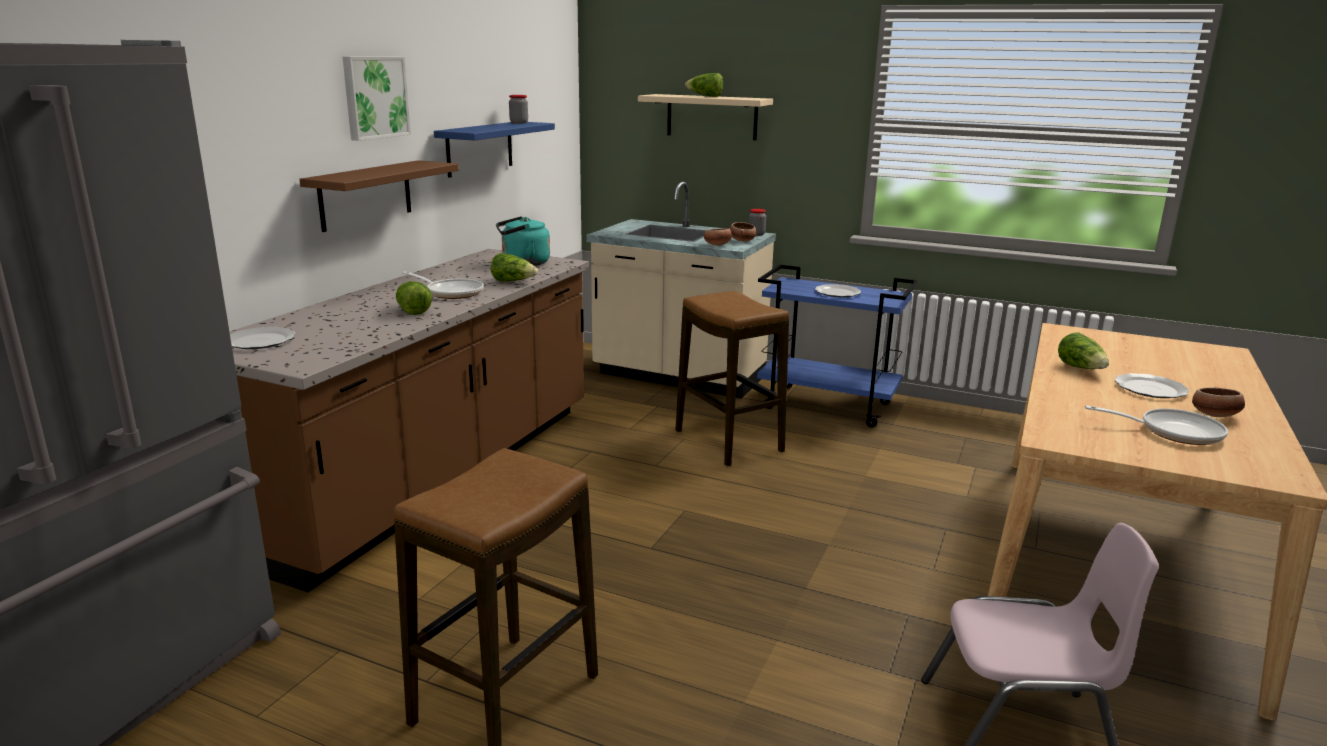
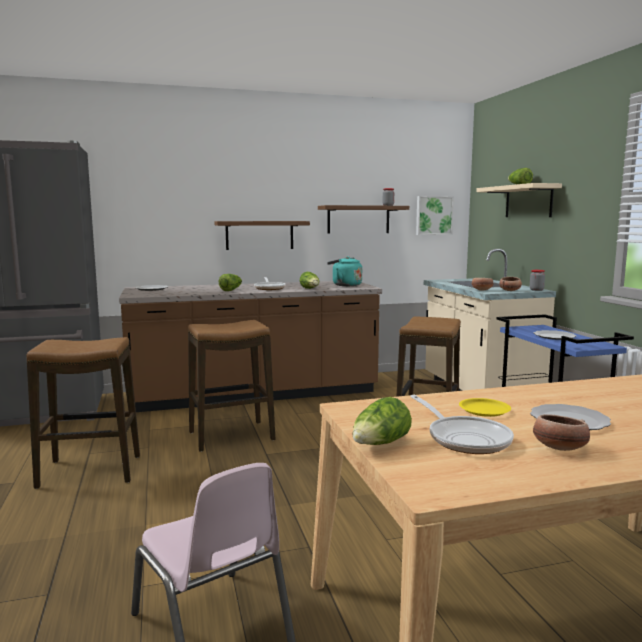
camera: 50 degrees right, 10 degrees down
picture [343,57,411,141] -> picture moved to [416,196,454,235]
blue shelf [434,122,555,177] -> brown shelf [318,205,409,234]
lettuce [1058,333,1109,369] -> lettuce moved to [353,397,412,445]
none -> stool [188,320,275,452]
none -> yellow plate [459,398,511,417]

